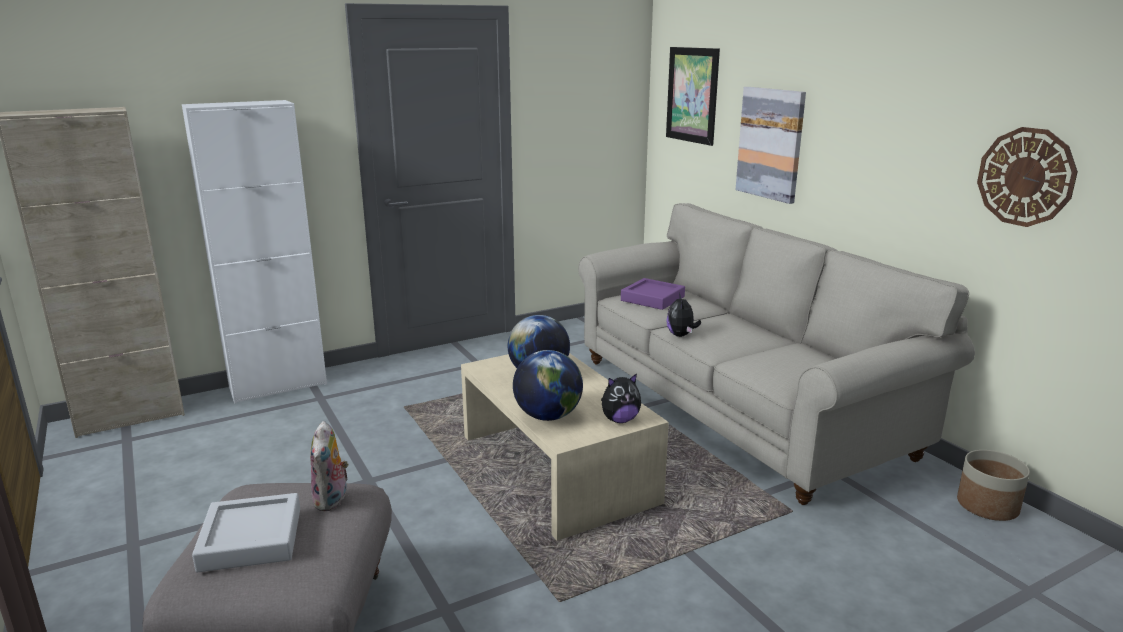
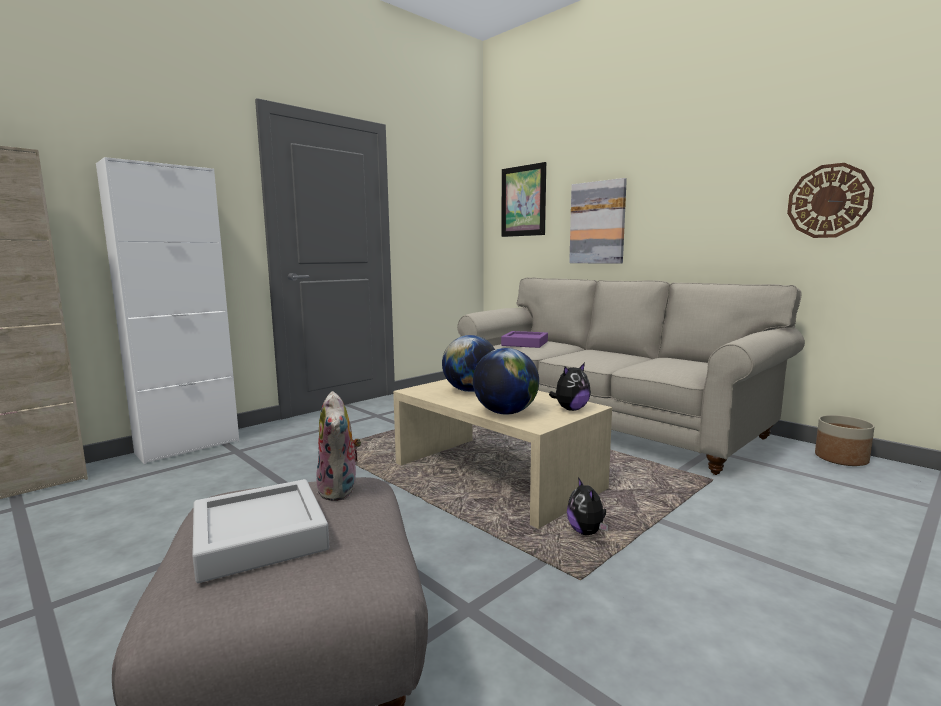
camera: 15 degrees left, 10 degrees down
plush toy [666,293,701,337] -> plush toy moved to [567,477,608,535]

